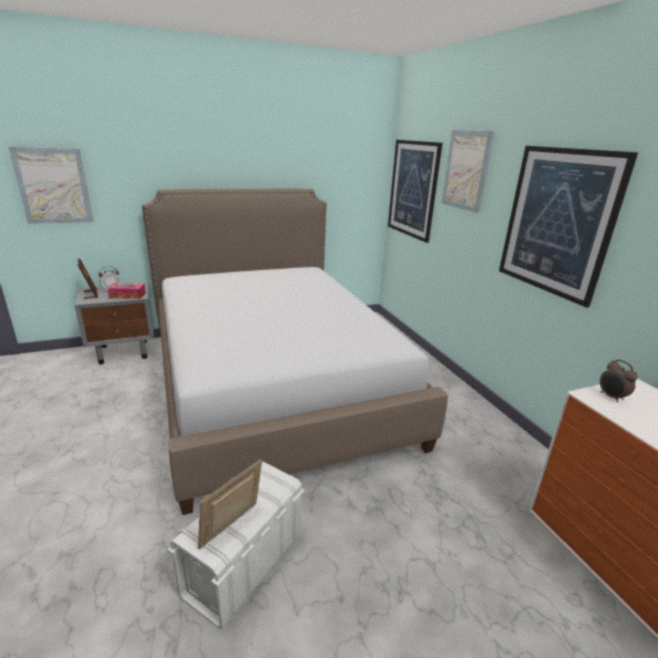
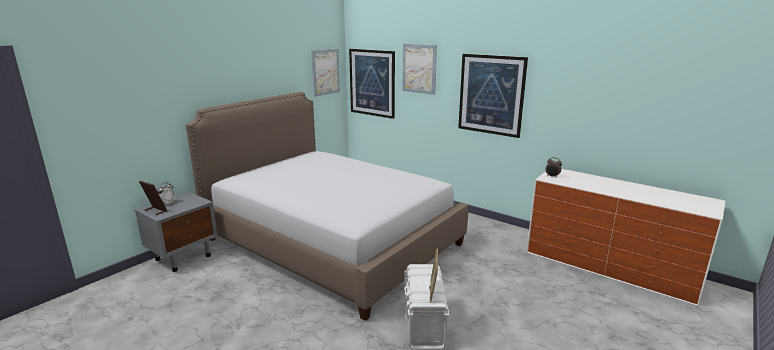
camera: 30 degrees left, 5 degrees down
picture [9,147,93,224] -> picture moved to [311,48,340,97]
tissue box [107,283,146,299] -> none

